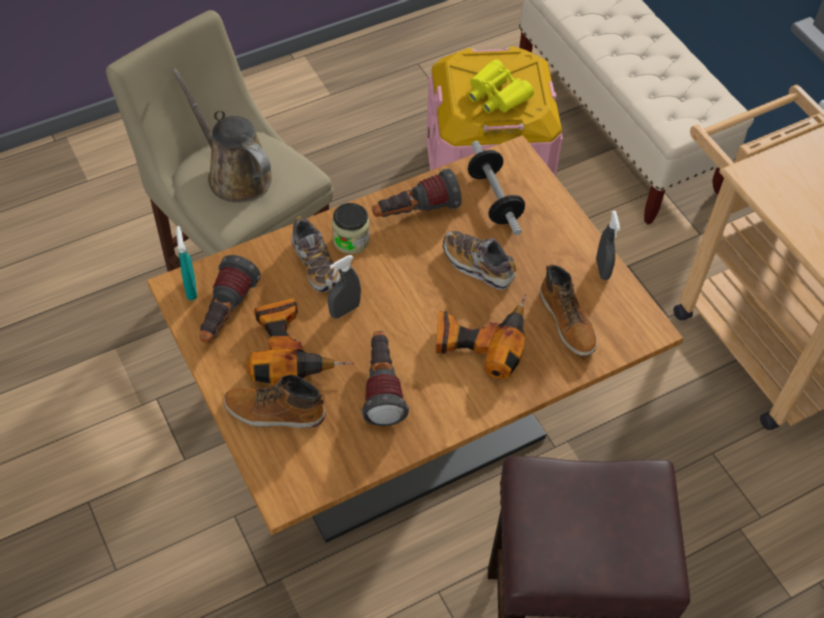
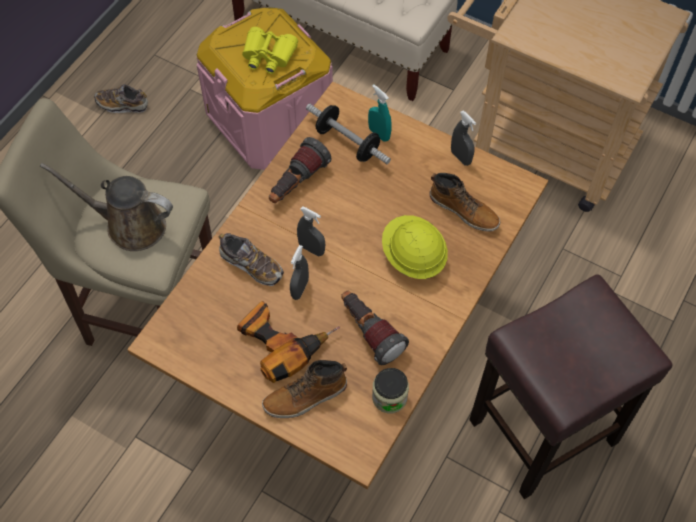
camera: 30 degrees left, 5 degrees up
turquoise spray bottle [176,226,197,300] -> turquoise spray bottle moved to [368,84,392,142]
flashlight [199,255,261,343] -> none
jar [332,203,370,254] -> jar moved to [372,368,409,413]
power drill [435,294,527,379] -> yellow hard hat [382,215,448,279]
shoe [443,231,516,290] -> shoe moved to [94,84,148,113]
none -> grey spray bottle [297,206,325,256]

